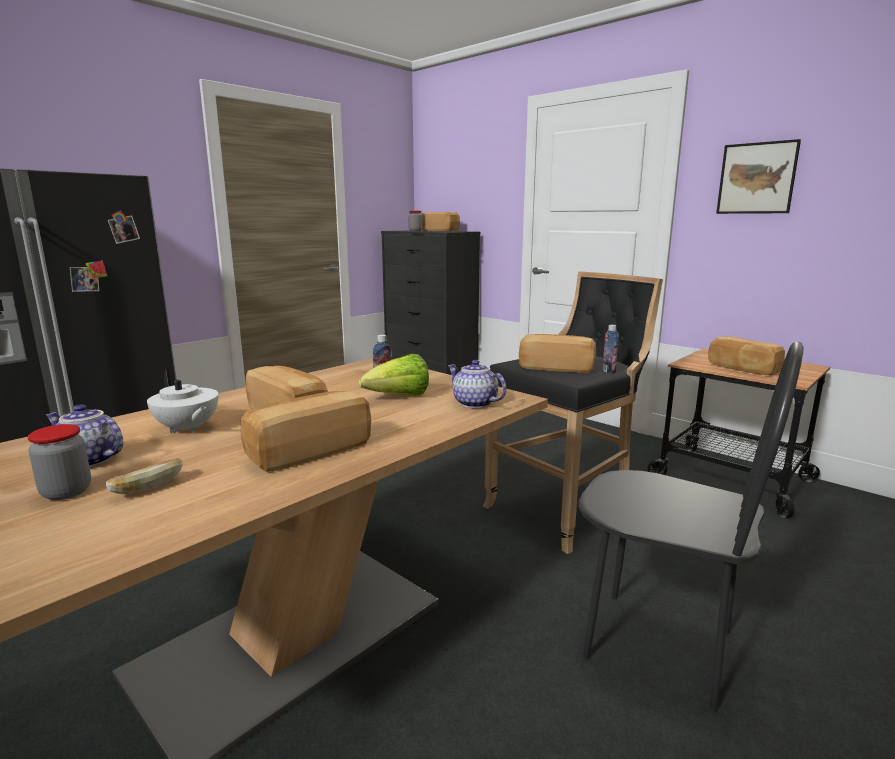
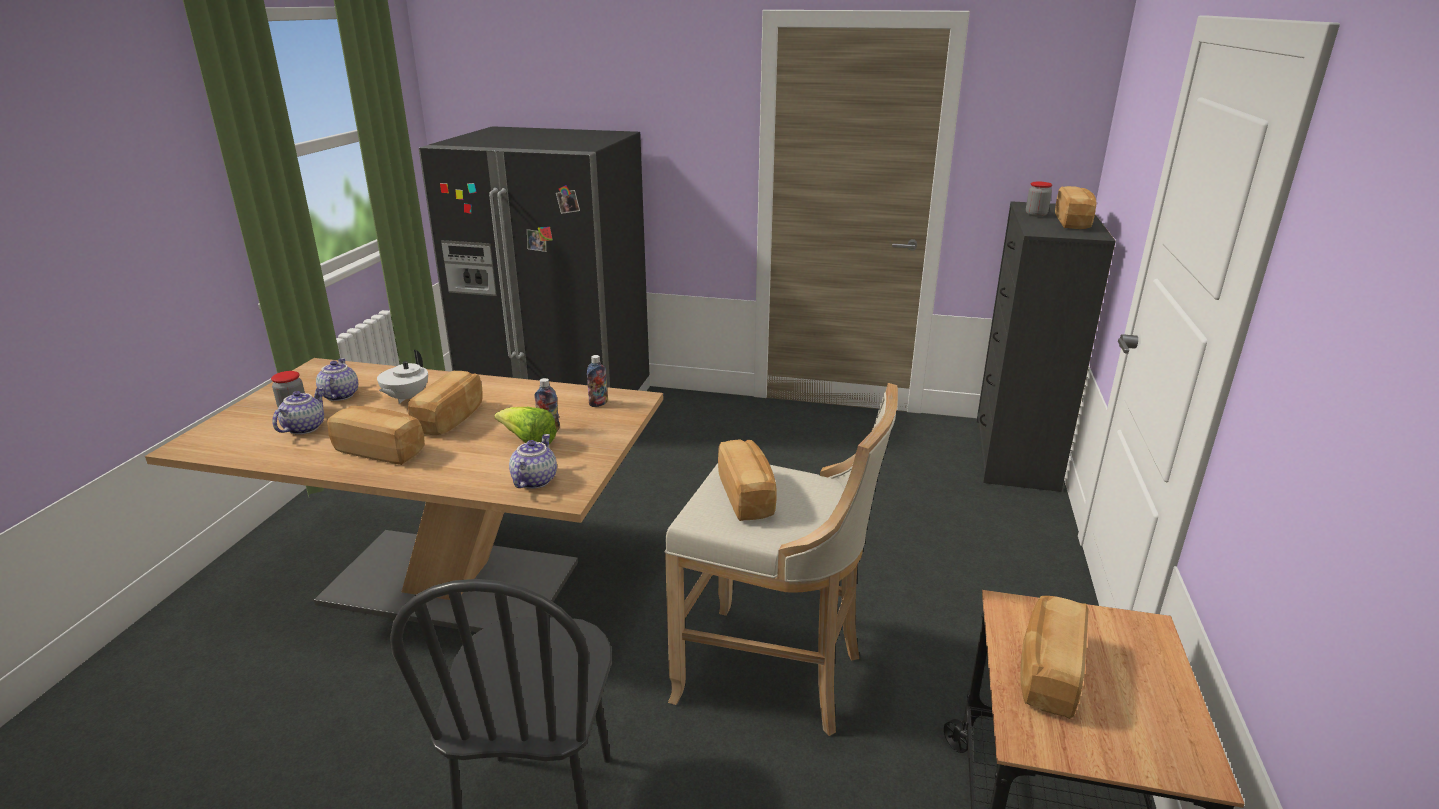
camera: 60 degrees right, 10 degrees up
bread [106,458,183,494] -> teapot [272,387,324,435]
black stool [483,272,663,554] -> beige stool [665,383,898,736]
bottle [602,325,619,374] -> bottle moved to [587,355,608,407]
picture [716,139,801,214] -> none

